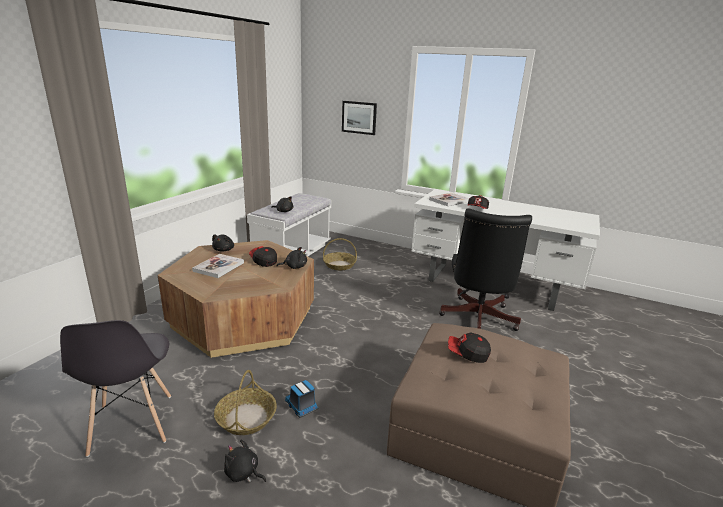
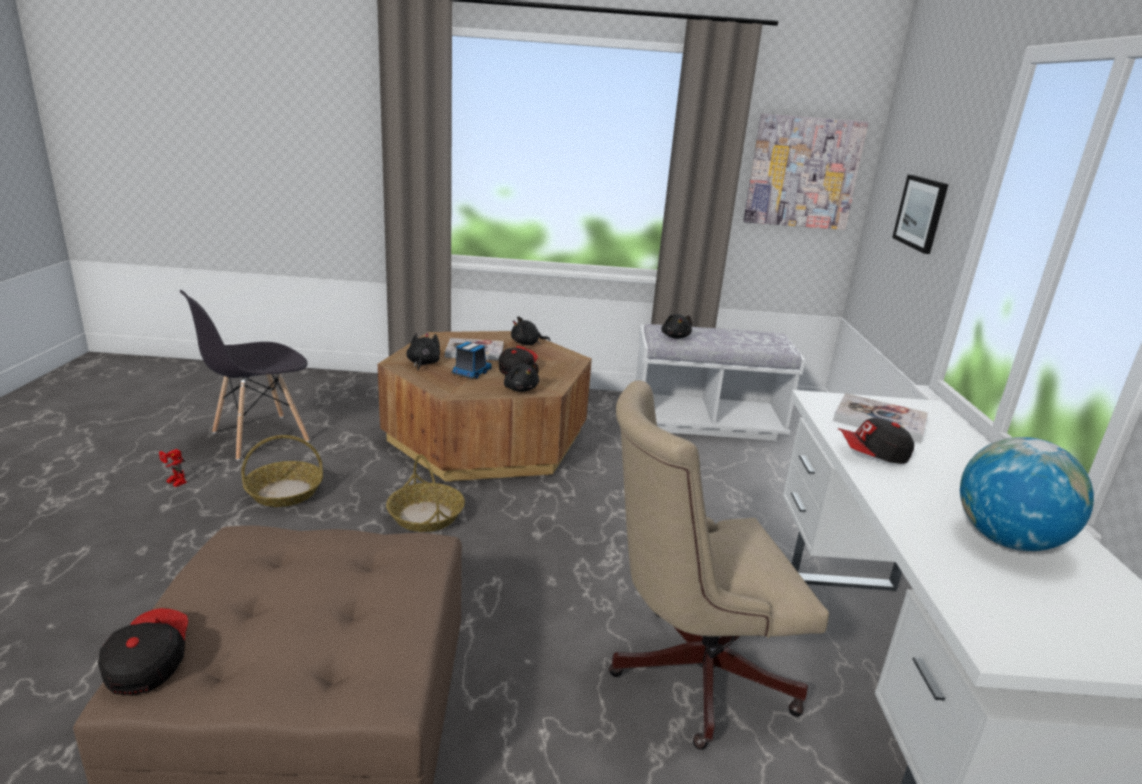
camera: 65 degrees right, 0 degrees up
black plush toy [224,440,266,483] -> black plush toy moved to [406,333,440,370]
toy truck [285,380,319,418] -> toy truck moved to [451,342,492,379]
basket [323,238,357,270] -> basket moved to [386,454,465,532]
black office chair [439,208,532,331] -> beige office chair [609,380,829,750]
cap [448,332,491,363] -> cap moved to [98,608,188,696]
none -> toy robot [159,449,187,487]
none -> picture [743,114,869,230]
none -> globe [960,437,1094,551]

